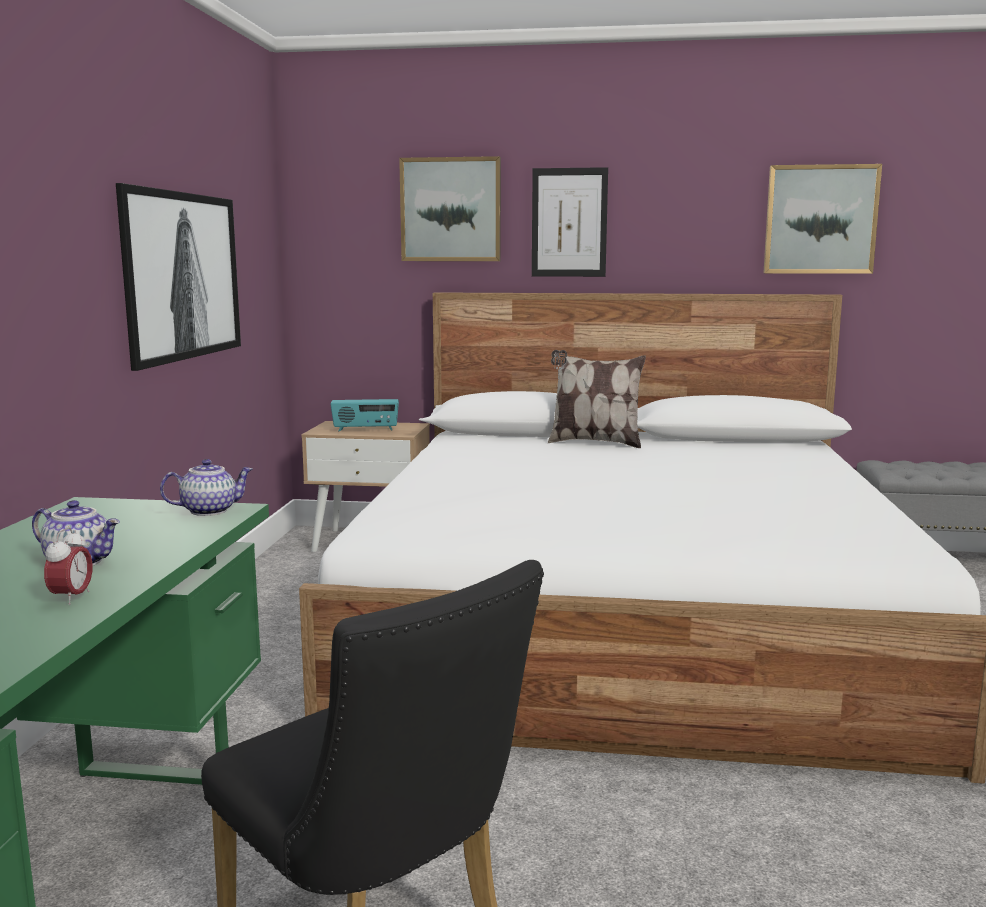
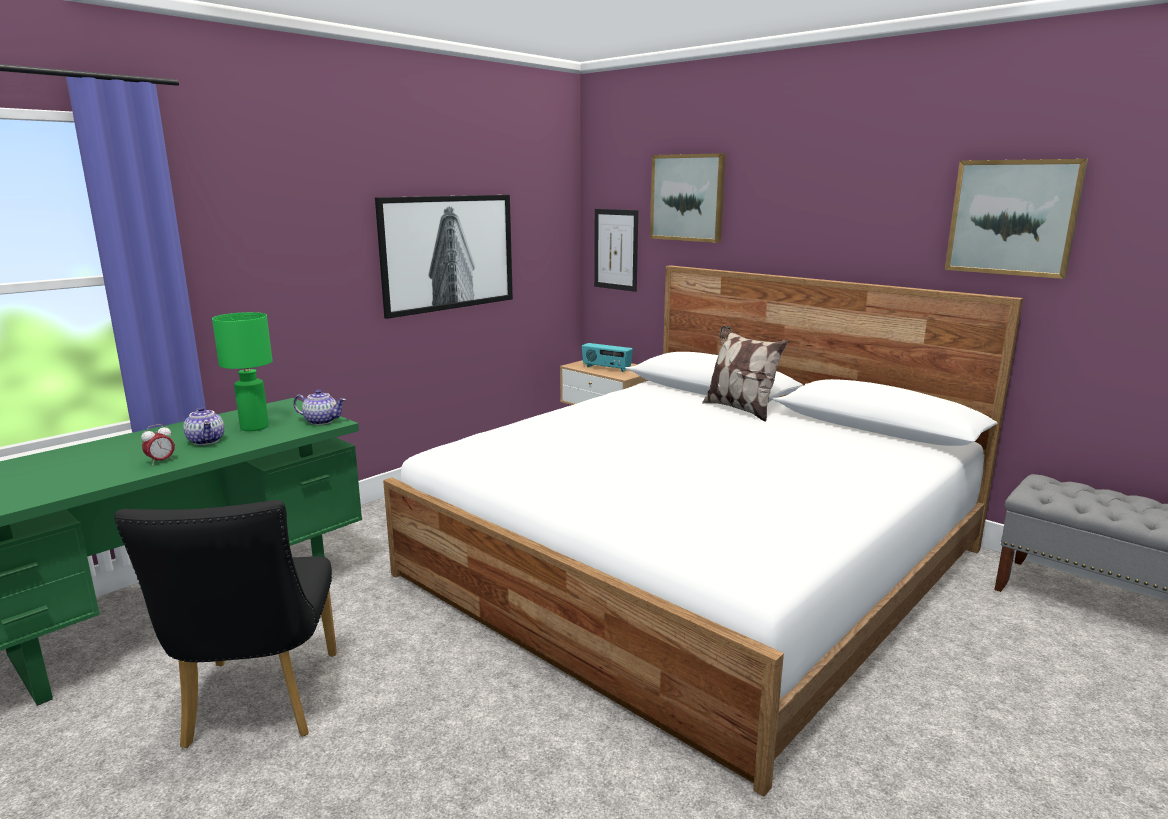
camera: 35 degrees right, 5 degrees up
picture [532,167,608,277] -> picture moved to [594,209,638,292]
none -> green table lamp [212,312,273,431]

